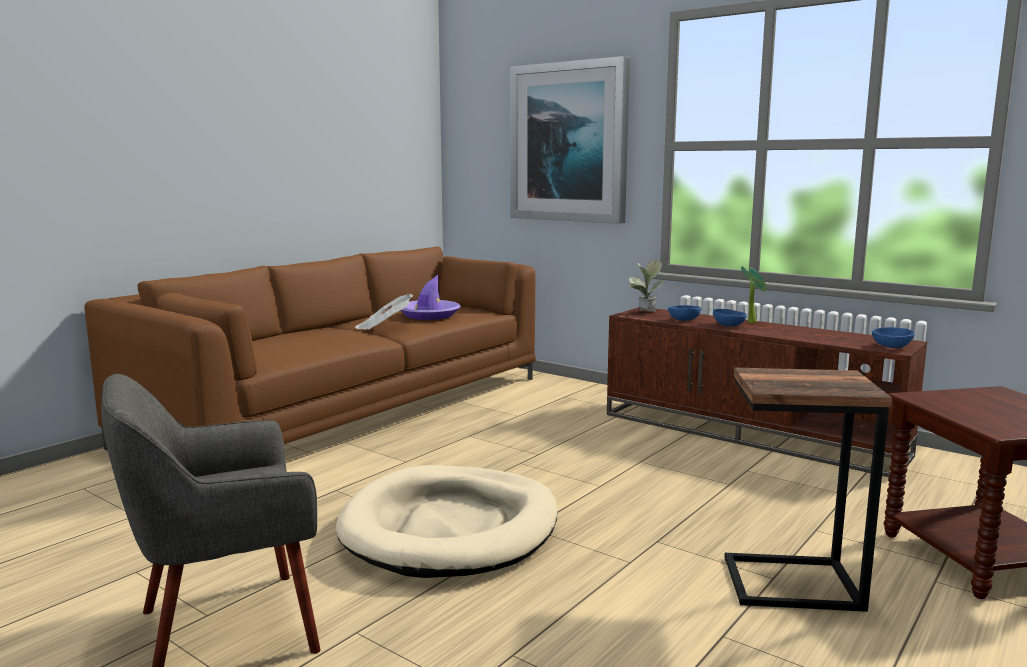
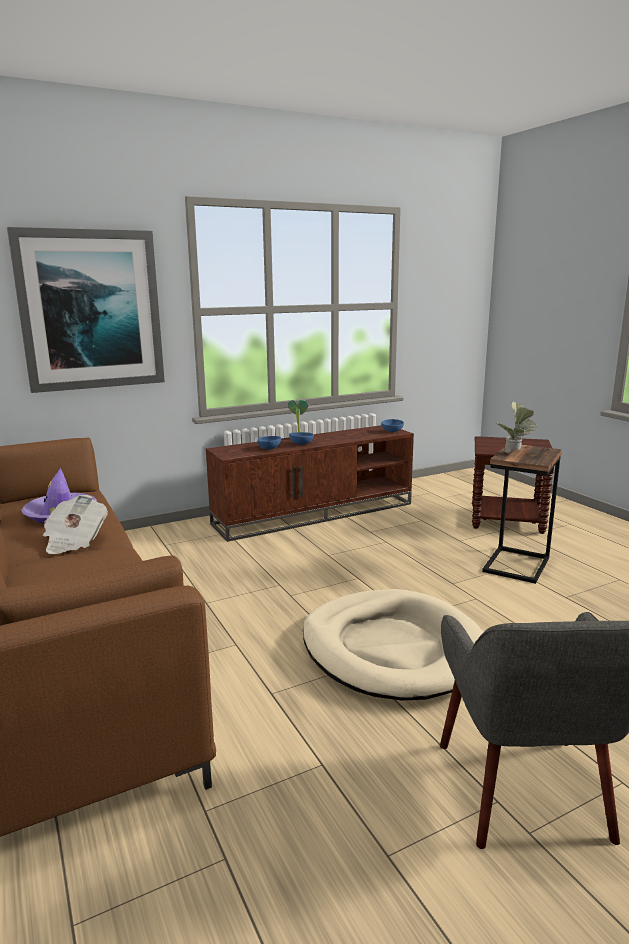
camera: 65 degrees left, 5 degrees up
potted plant [629,260,664,312] -> potted plant moved to [495,402,537,453]

